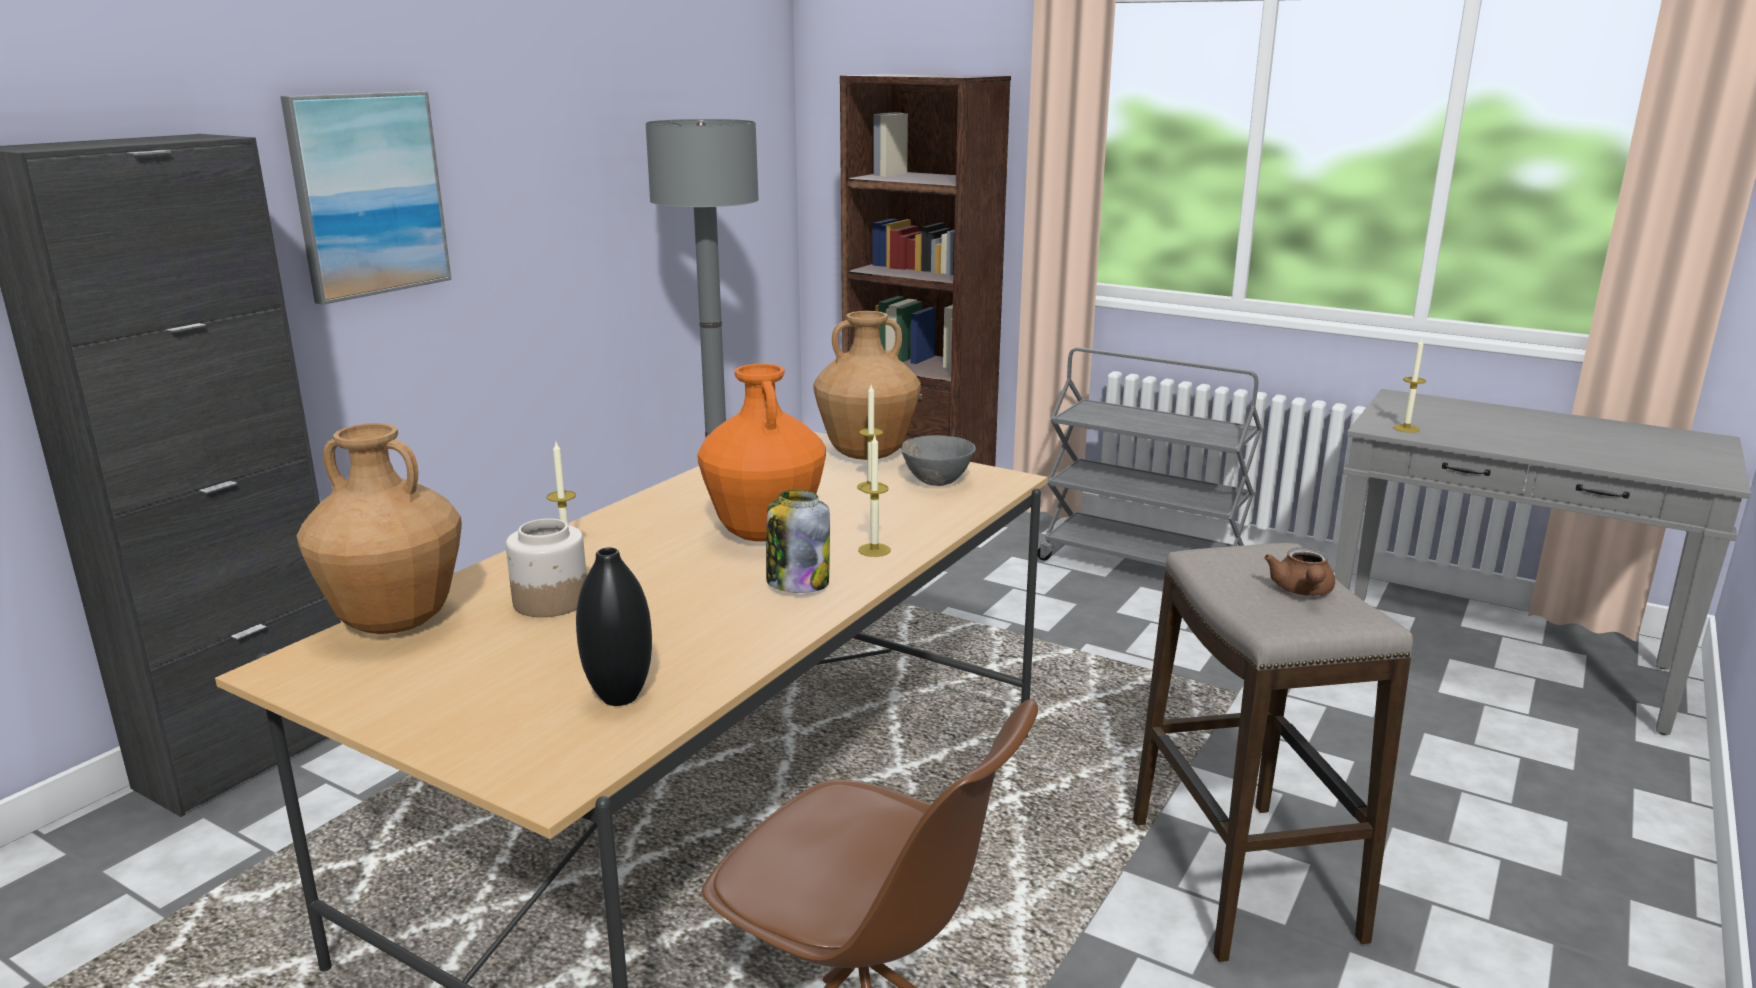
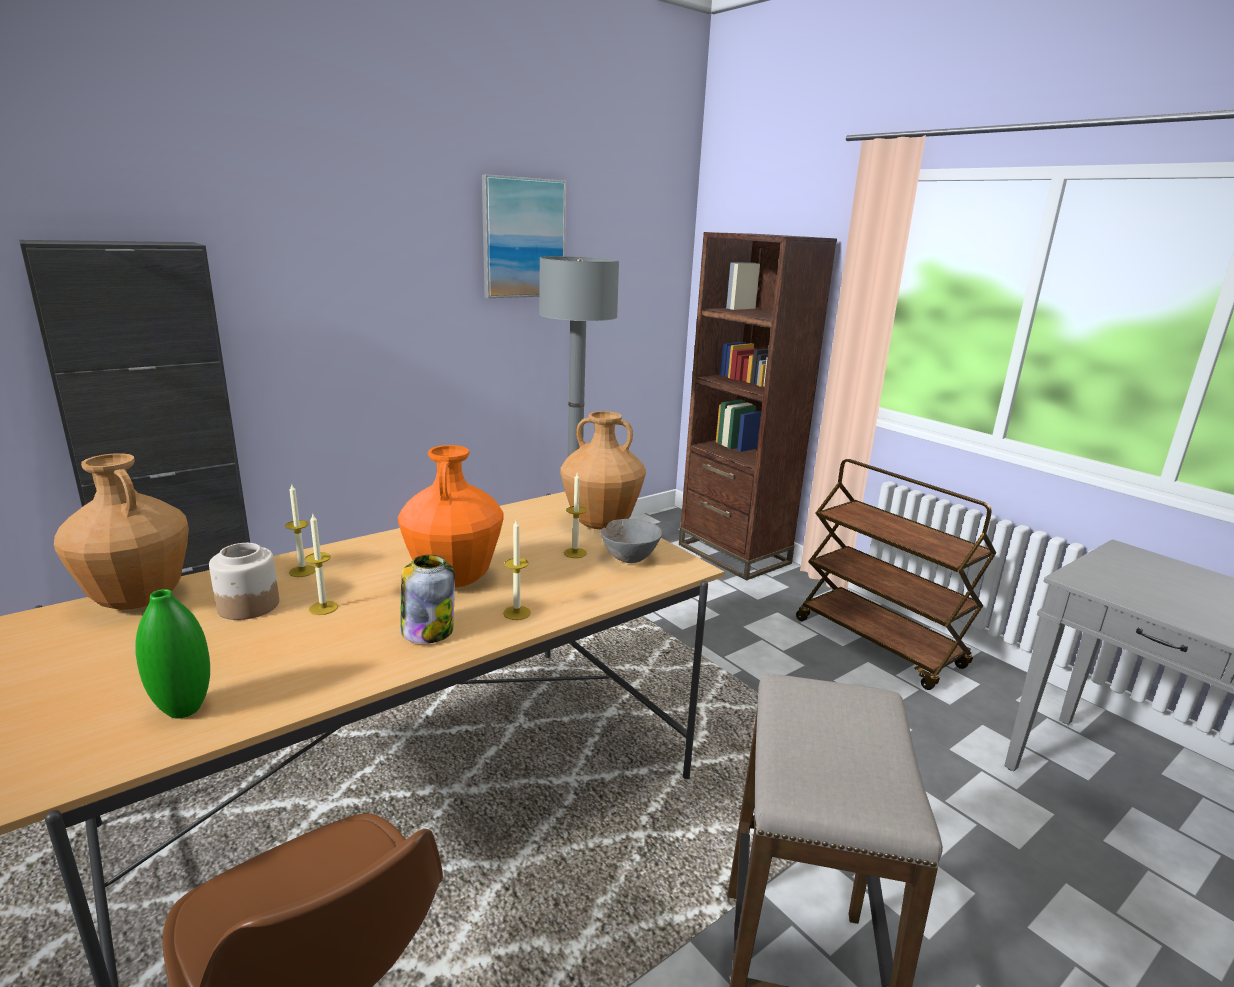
camera: 20 degrees right, 0 degrees up
picture [280,91,451,305] -> picture moved to [482,174,566,298]
black vase [576,548,652,706] -> green vase [135,589,210,718]
grey cart [1038,347,1262,567] -> brown cart [796,459,996,690]
brown teapot [1264,548,1335,596] -> none
candle [1393,337,1426,433] -> candle moved to [305,514,338,615]

